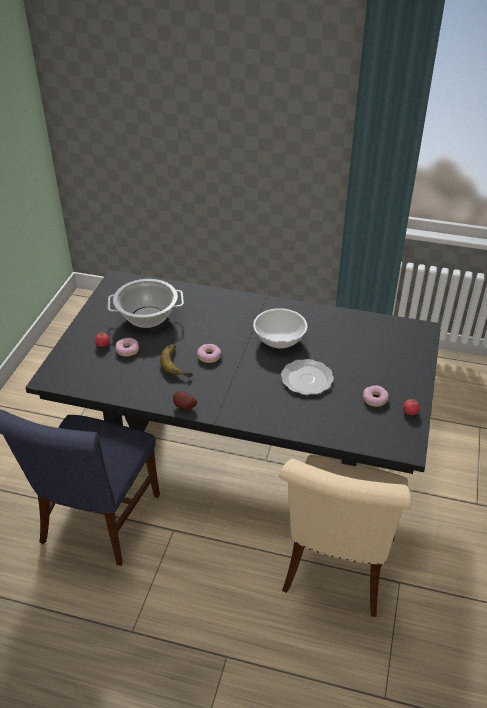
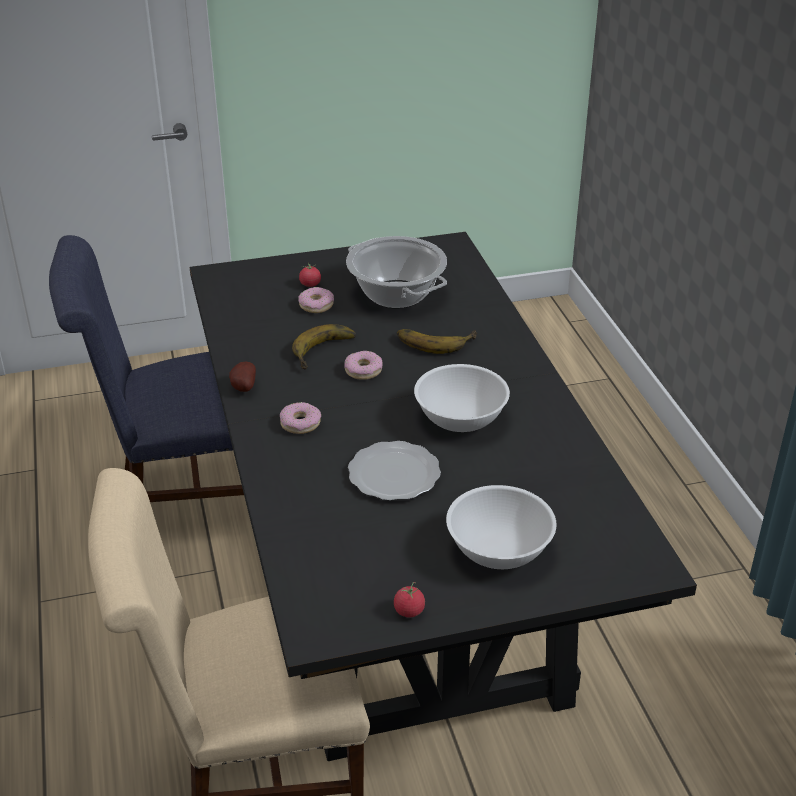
camera: 60 degrees right, 5 degrees down
donut [363,385,389,407] -> donut moved to [280,402,321,434]
none -> banana [397,329,477,354]
none -> white bowl [446,485,556,569]

